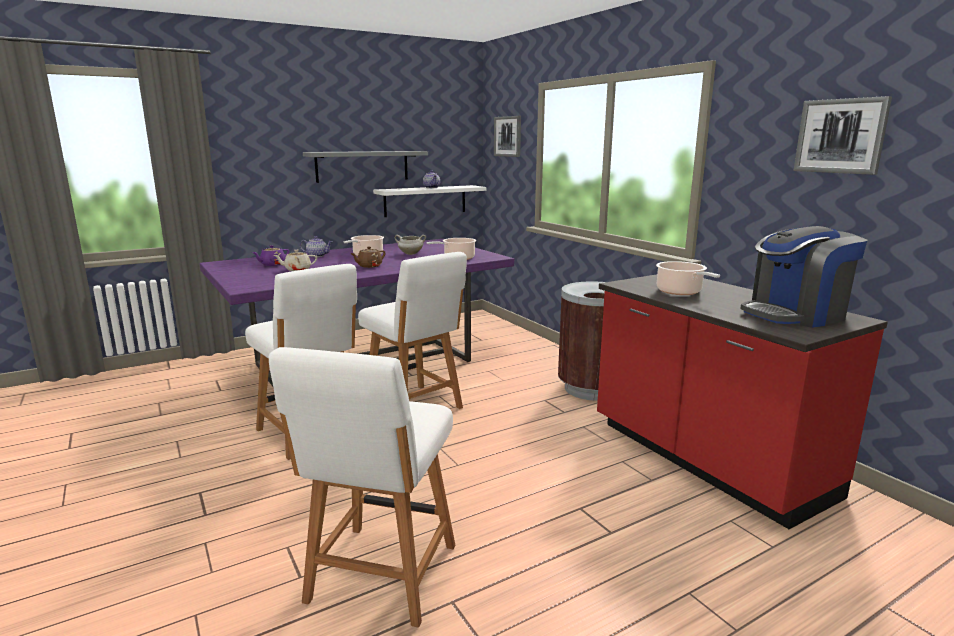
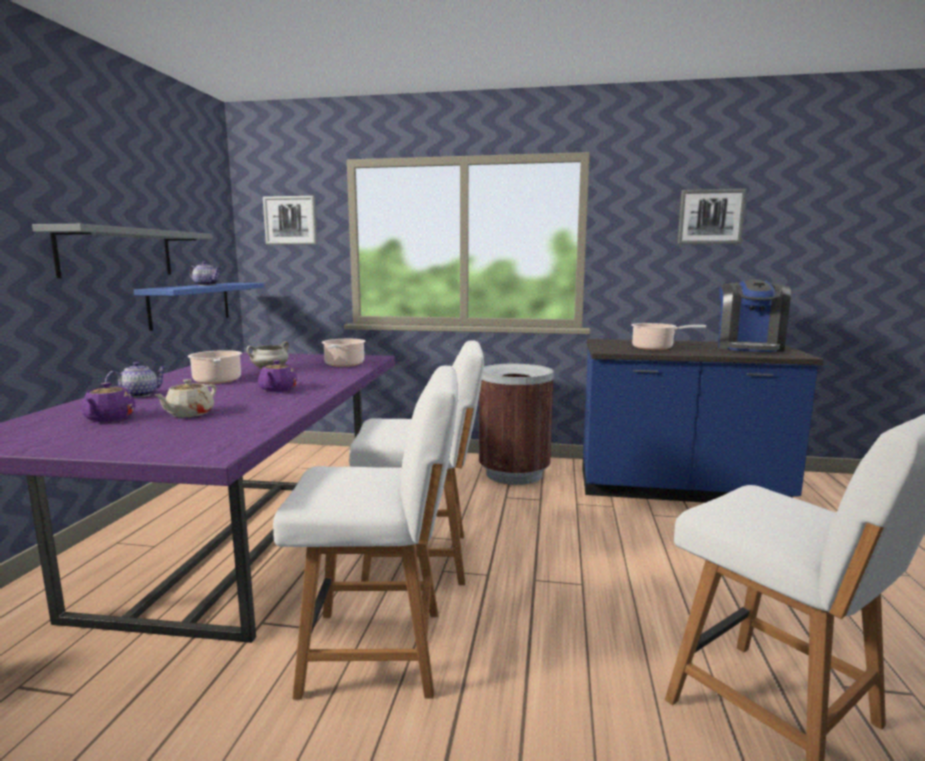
camera: 50 degrees left, 5 degrees down
brown teapot [350,246,385,268] -> purple teapot [258,360,297,392]
white shelf [373,185,486,217] -> blue shelf [134,283,264,331]
red counter [597,274,888,529] -> blue counter [582,339,824,503]

